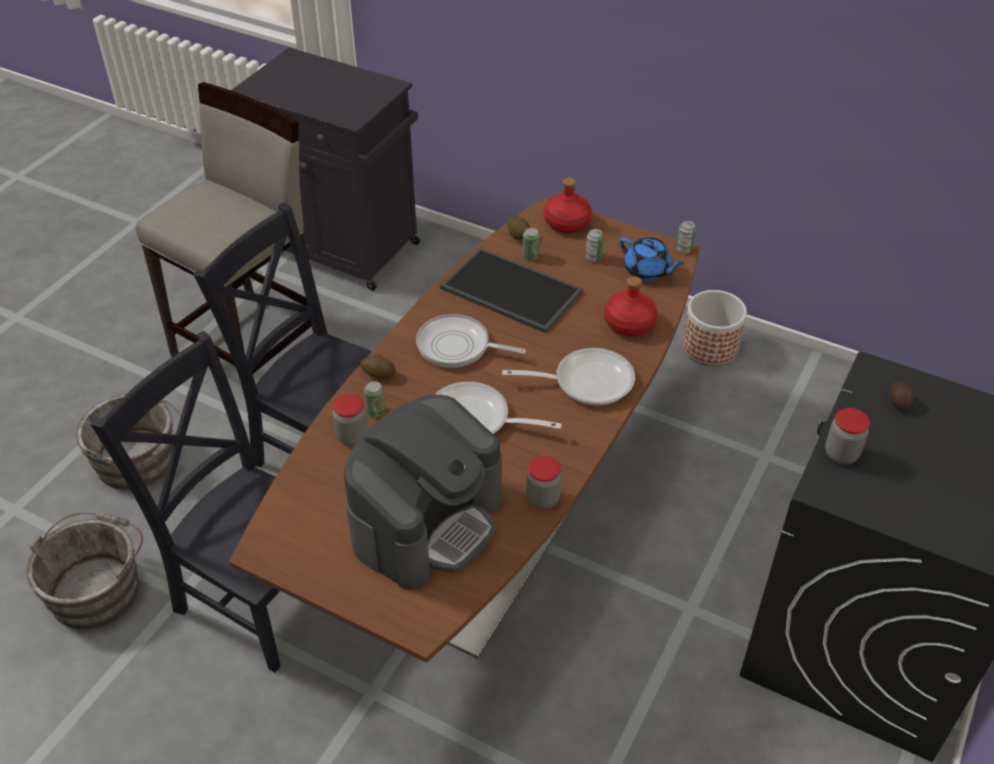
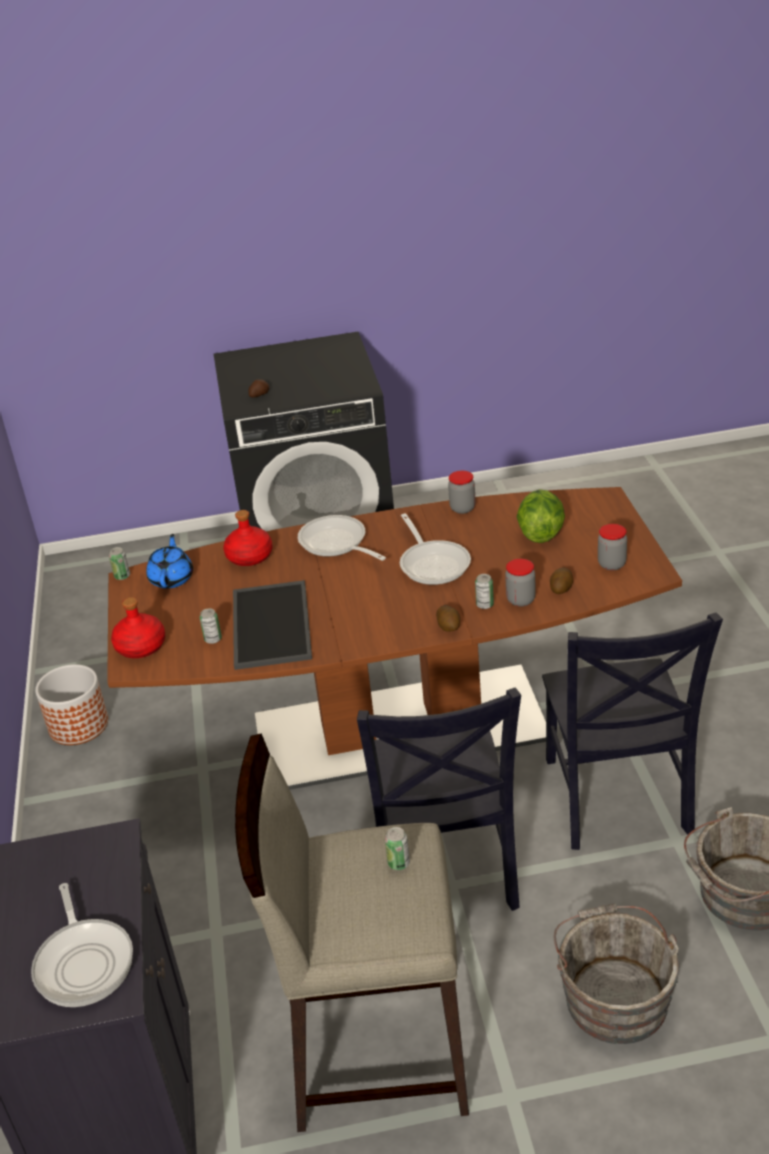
camera: 125 degrees left, 10 degrees down
coffee machine [344,395,502,590] -> lettuce [517,489,565,543]
frying pan [416,314,526,368] -> frying pan moved to [31,883,133,1007]
potato [507,216,530,240] -> potato moved to [550,567,573,594]
can [586,229,604,262] -> can moved to [385,827,410,870]
jar [825,408,870,464] -> jar moved to [598,524,627,570]

